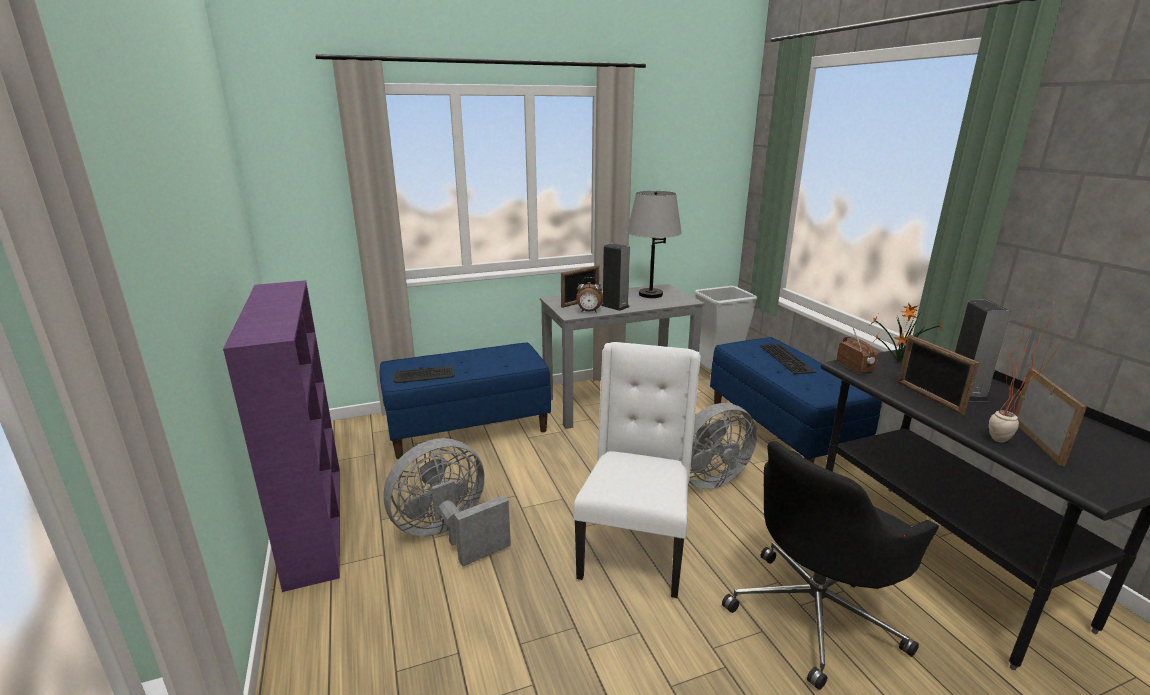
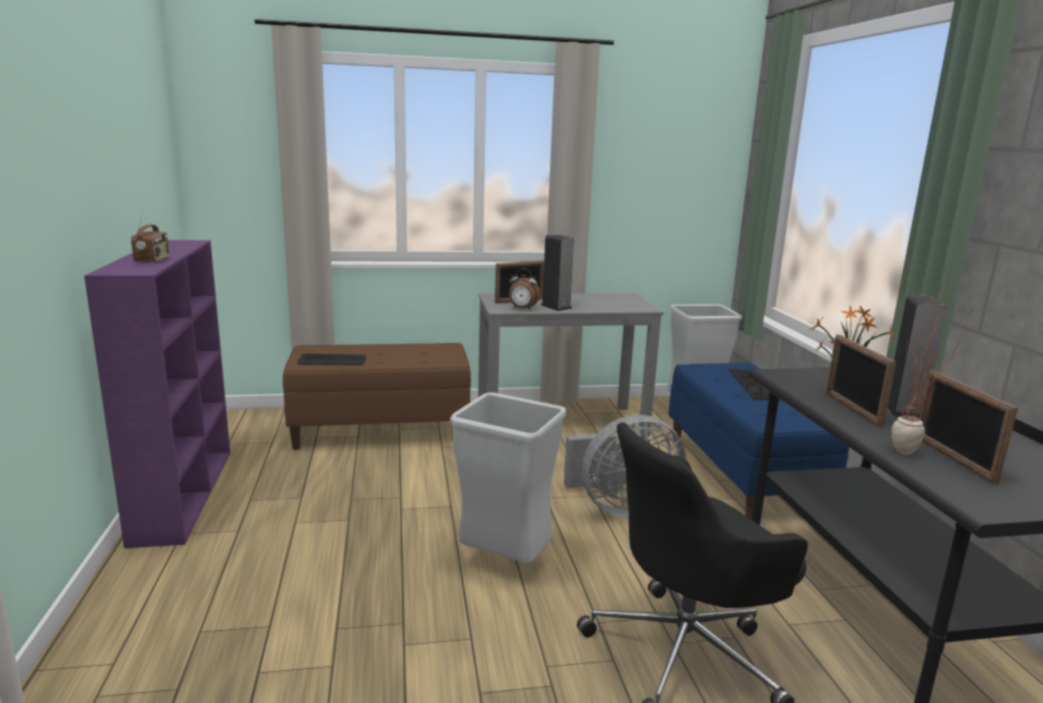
camera: 10 degrees right, 5 degrees down
blue bench [380,343,551,459] -> brown bench [283,343,471,450]
grey fan [383,438,511,566] -> none
white chair [573,342,700,598] -> grey trash can [450,393,566,563]
grey table lamp [627,191,682,298] -> none
radio [837,328,878,373] -> radio moved to [131,210,169,263]
picture frame [1015,368,1087,466] -> picture frame turned 150 degrees clockwise [919,370,1018,484]

